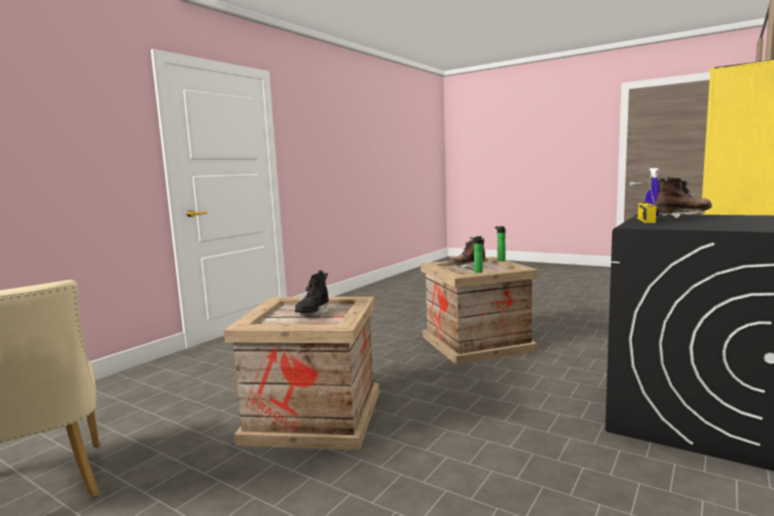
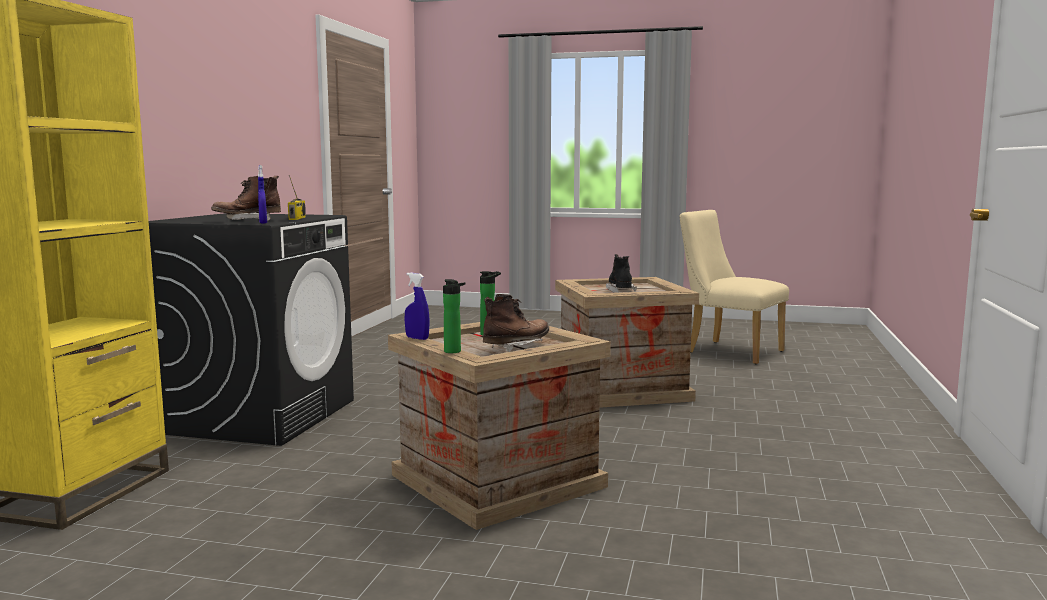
camera: 160 degrees right, 0 degrees up
none -> blue spray bottle [405,272,430,340]

